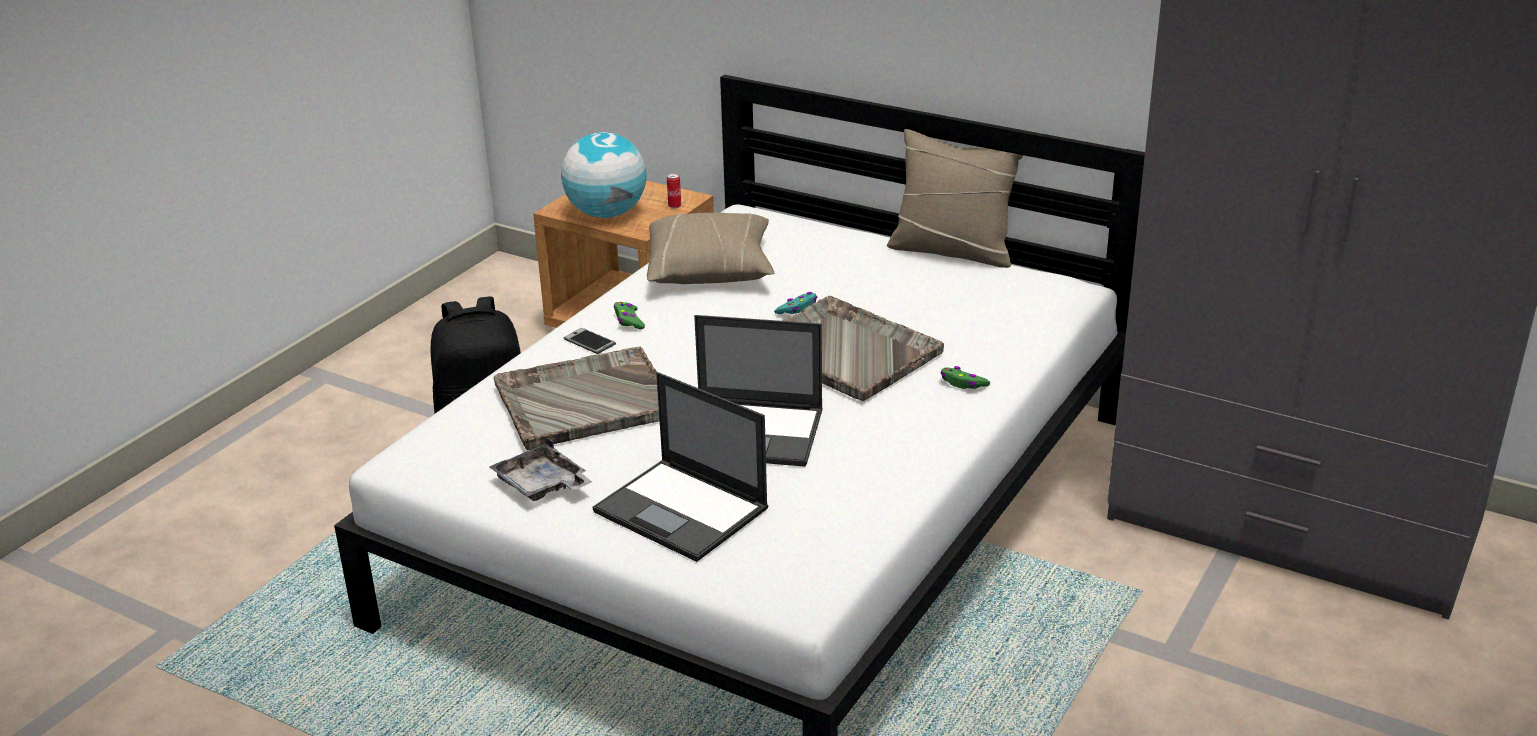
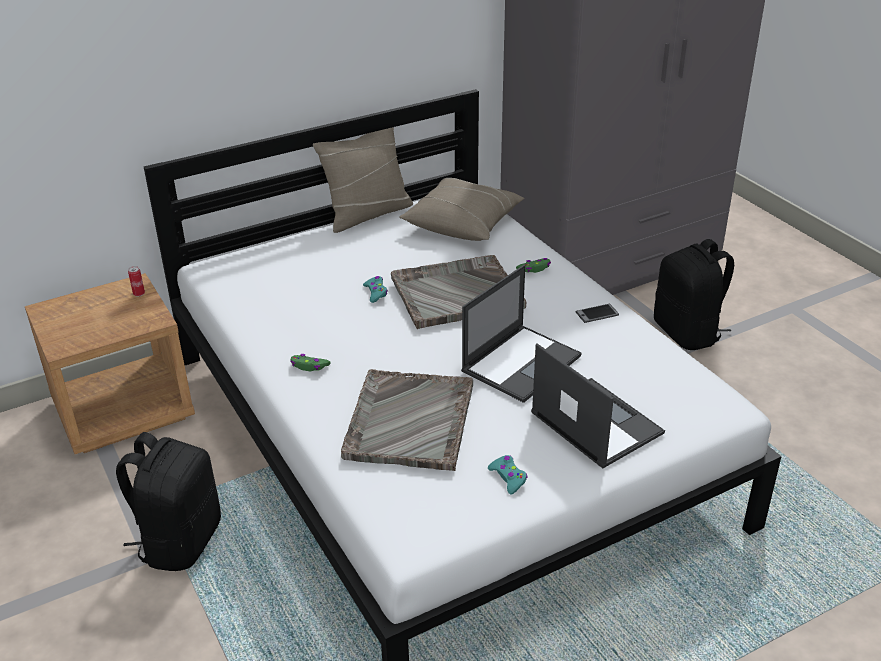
camera: 60 degrees left, 5 degrees up
grey tray [489,437,592,501] -> turquoise game controller [488,455,528,495]
globe [561,132,647,218] -> none
phone [564,328,616,354] -> phone moved to [576,304,619,323]
laptop [593,372,769,562] -> laptop turned 105 degrees counterclockwise [531,343,665,468]
beige pillow [647,212,774,284] -> beige pillow moved to [399,178,525,241]
none -> black backpack [654,239,734,350]

